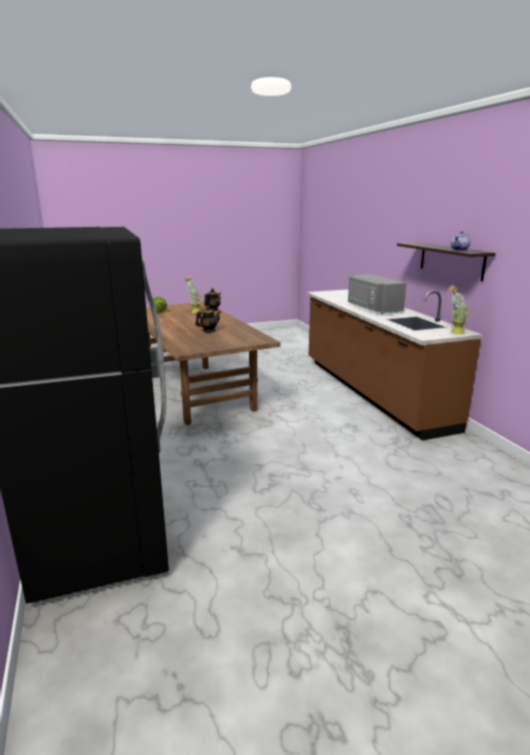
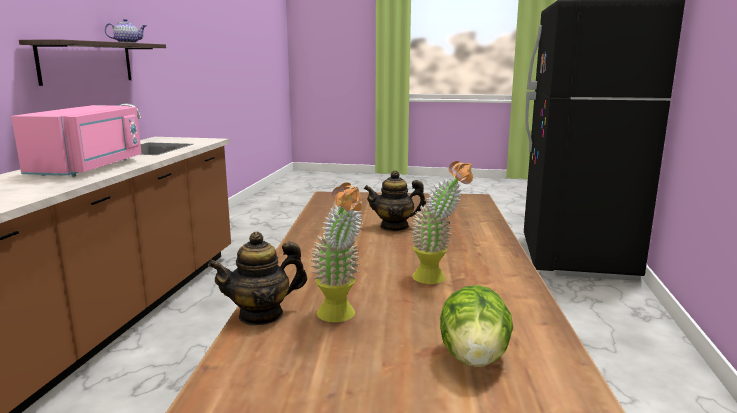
camera: 150 degrees left, 5 degrees down
grey microwave [348,274,407,314] -> pink microwave [11,105,142,177]
potted plant [447,285,468,334] -> potted plant moved to [410,161,473,284]

